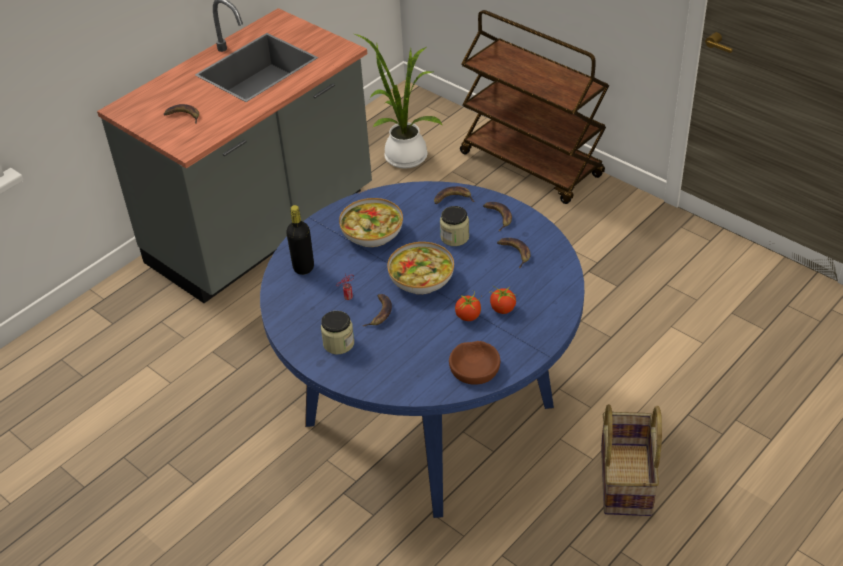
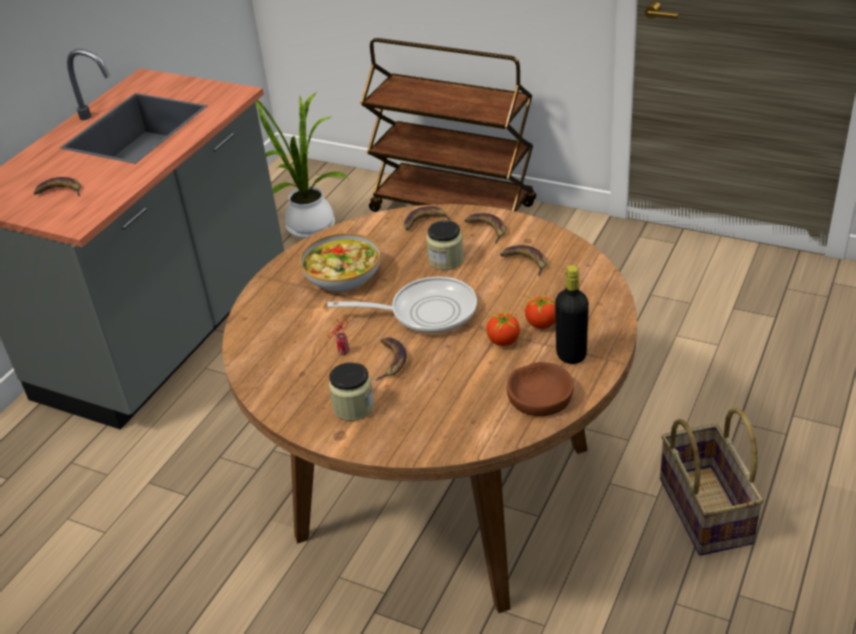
camera: 15 degrees left, 5 degrees down
blue dining table [260,181,584,518] -> brown dining table [222,204,637,613]
black bottle [286,205,314,275] -> black bottle moved to [555,265,589,364]
bowl [387,242,454,294] -> frying pan [327,277,477,334]

